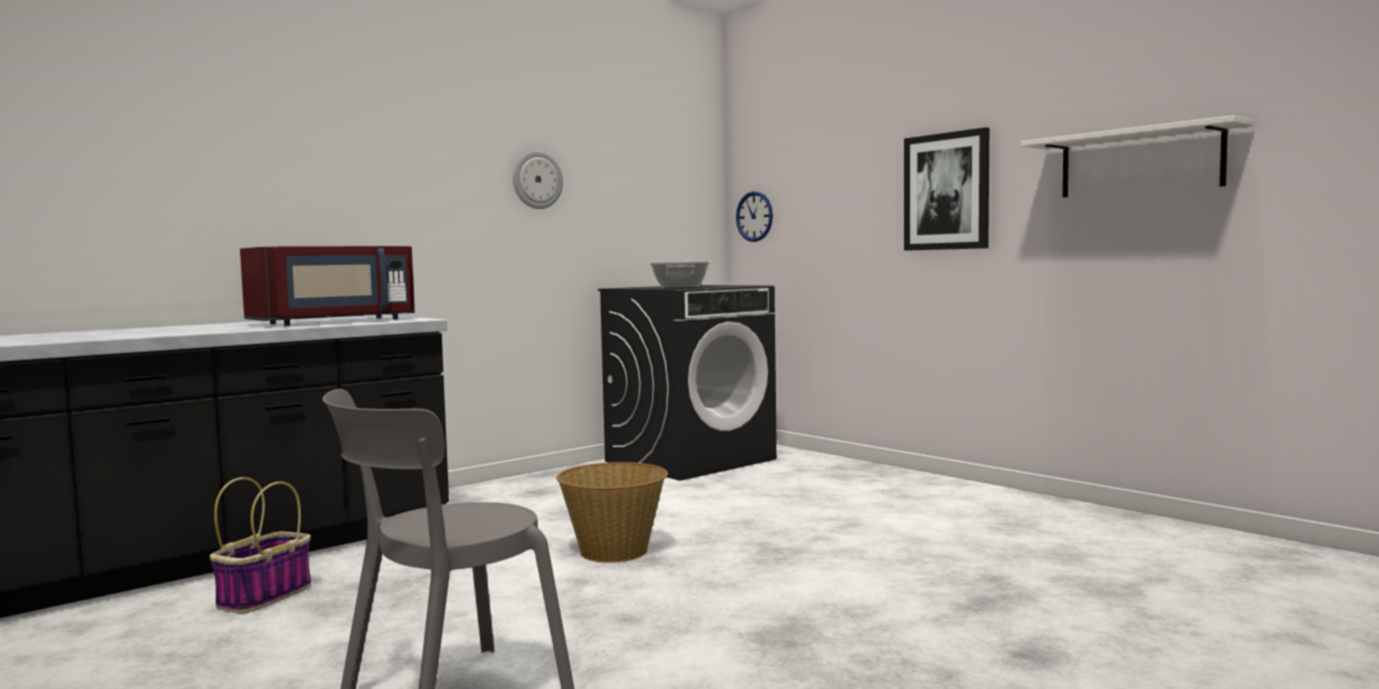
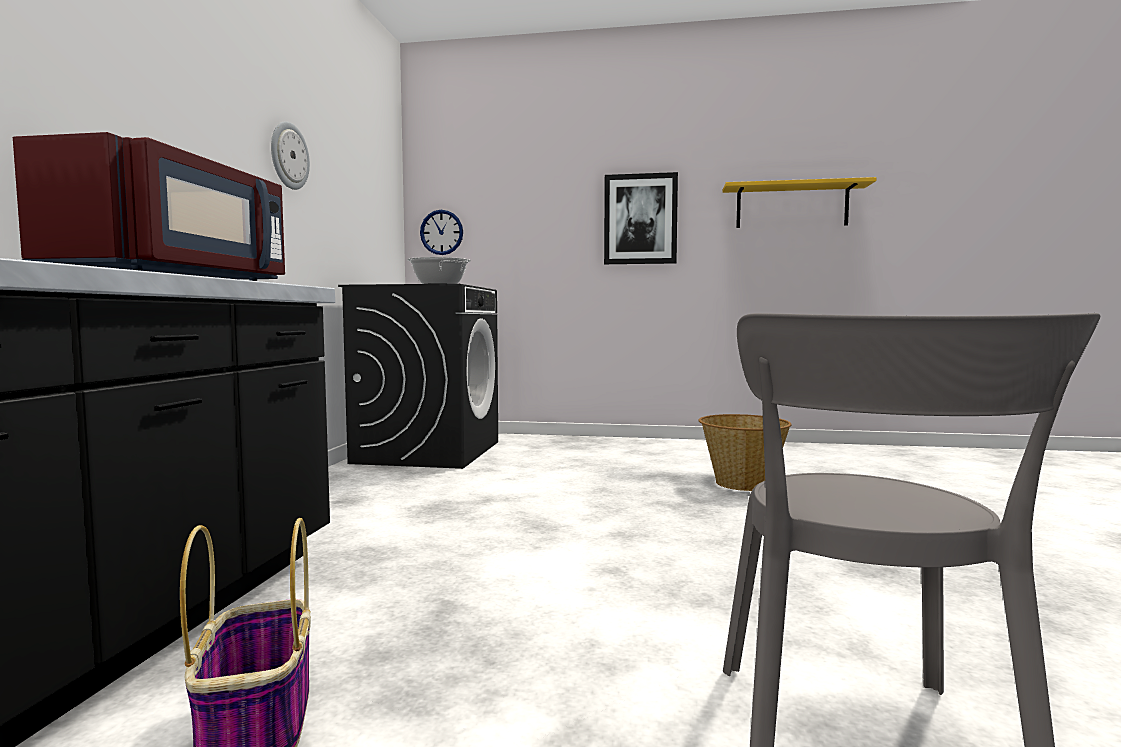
camera: 40 degrees left, 0 degrees up
basket [556,462,668,563] -> basket moved to [699,414,792,491]
white shelf [1021,115,1254,197] -> yellow shelf [722,177,876,228]

